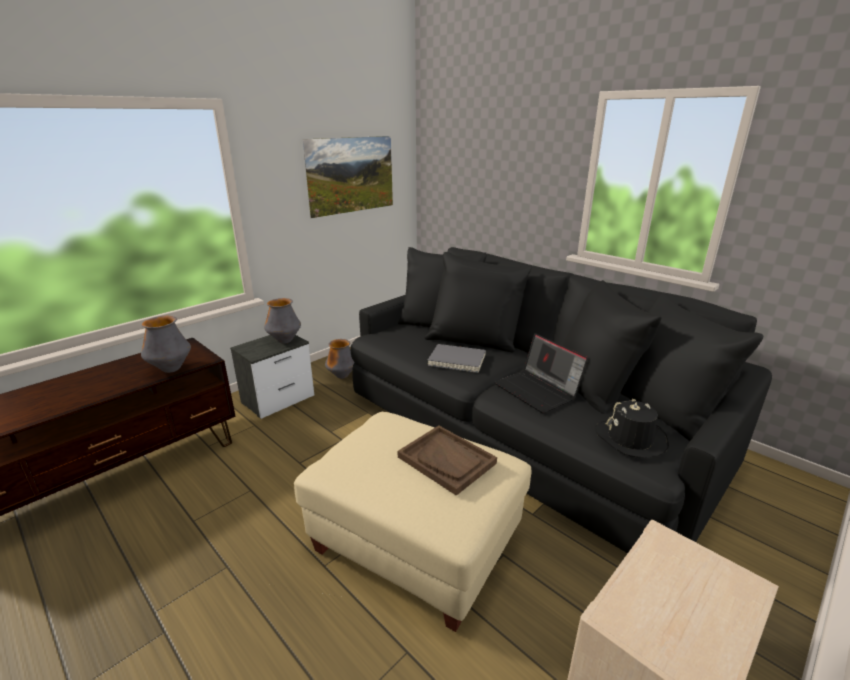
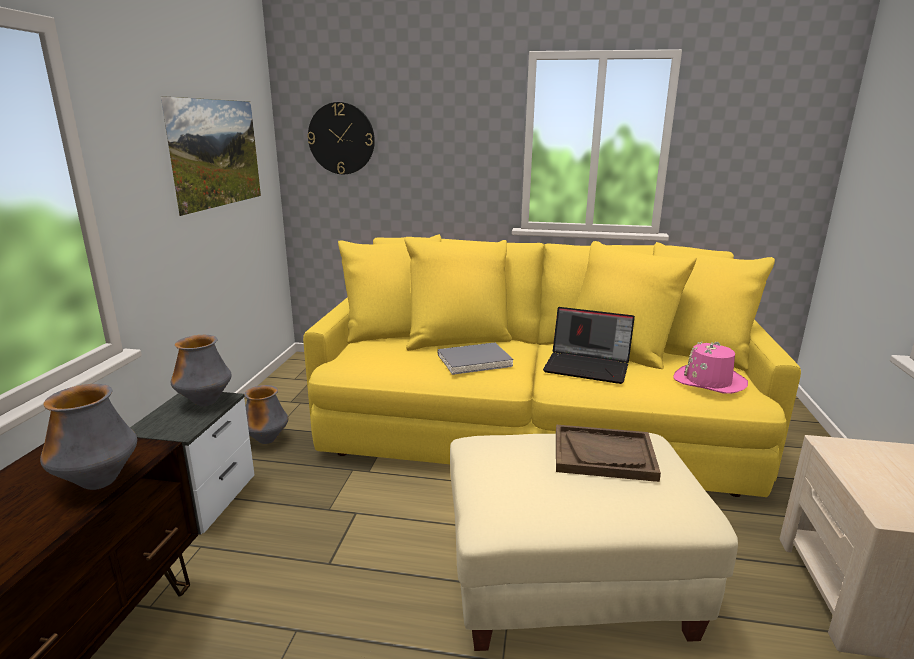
camera: 35 degrees left, 5 degrees down
black sofa [351,247,772,553] -> yellow sofa [303,234,801,497]
black hat [595,399,669,457] -> pink hat [673,341,748,394]
none -> wall clock [307,102,375,174]

